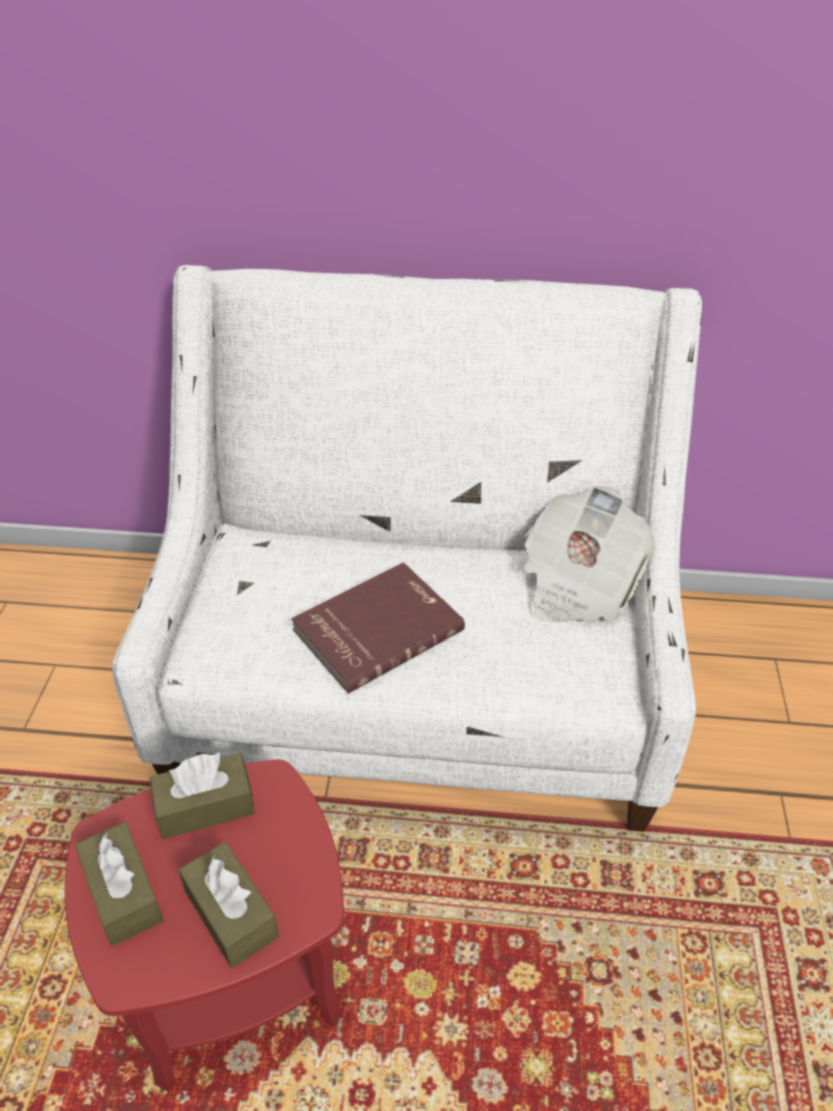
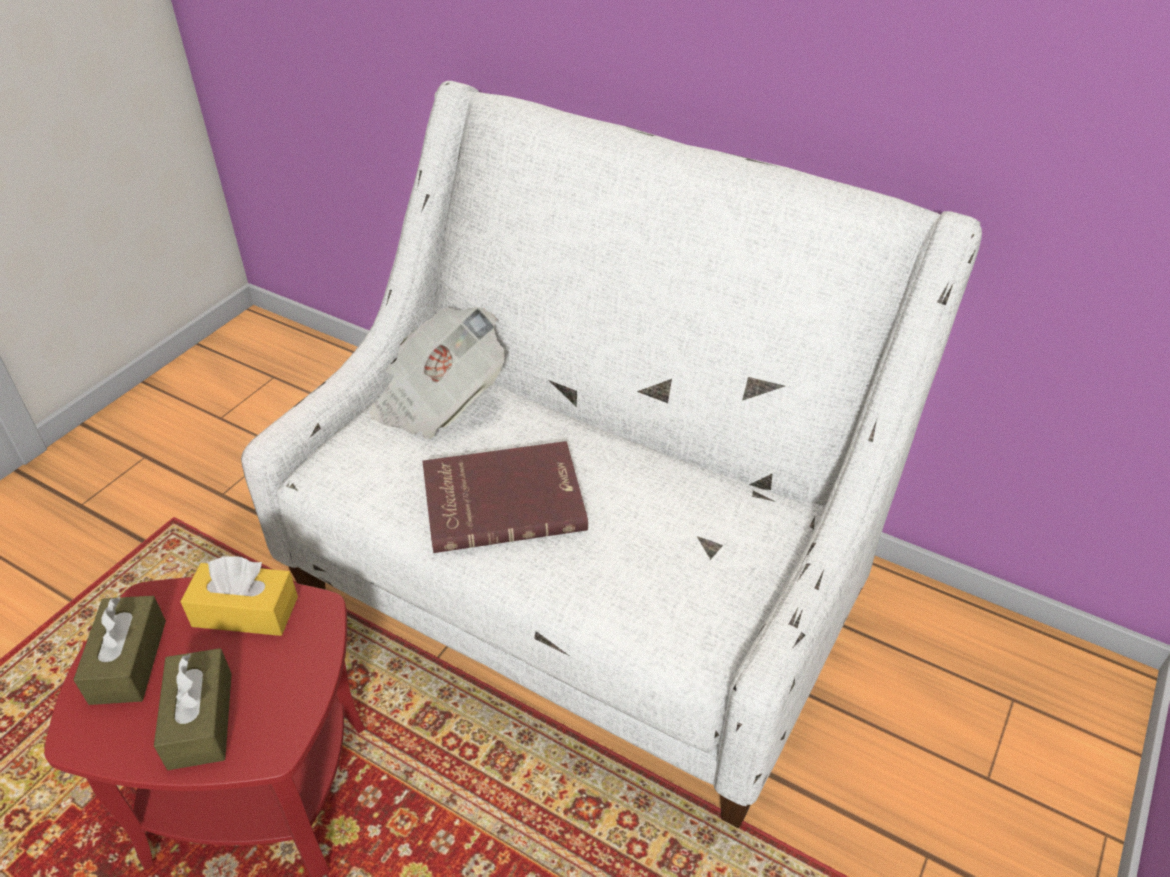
camera: 25 degrees right, 0 degrees up
brown tissue box [150,752,255,839] -> yellow tissue box [180,556,298,636]
newspaper [524,486,655,623] -> newspaper moved to [370,307,505,439]

